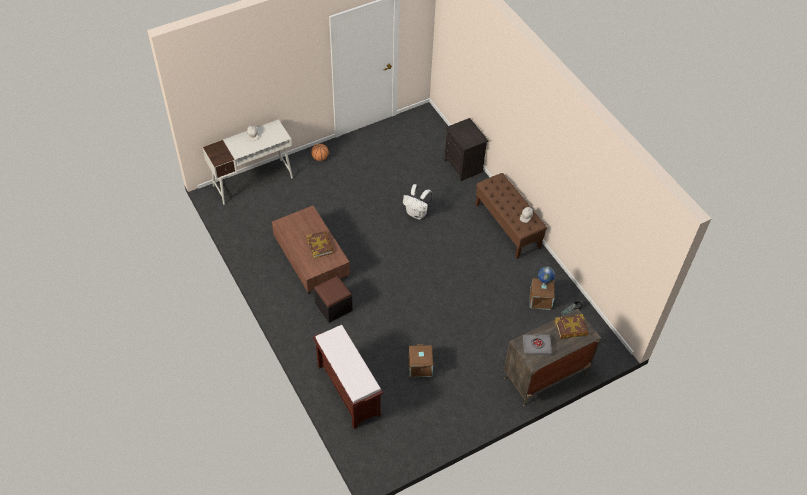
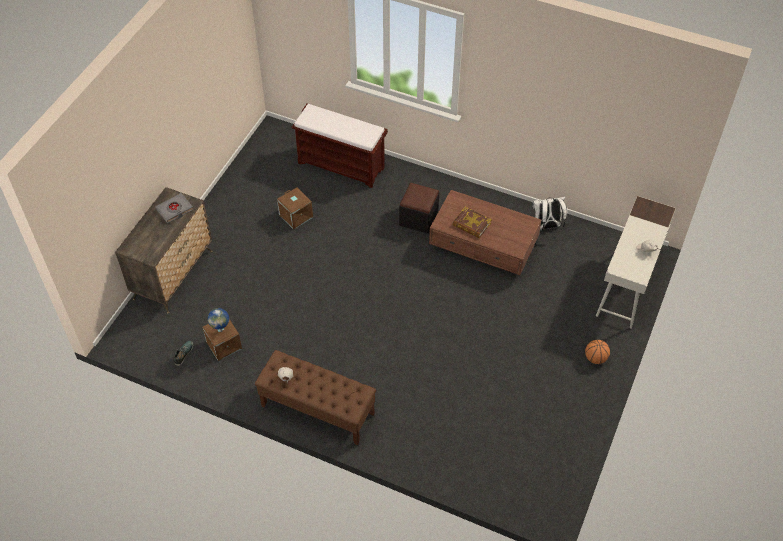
camera: 145 degrees right, 0 degrees up
white backpack [403,184,433,220] -> white backpack moved to [532,197,567,231]
black nightstand [444,118,489,181] -> none
book [554,314,588,339] -> none

